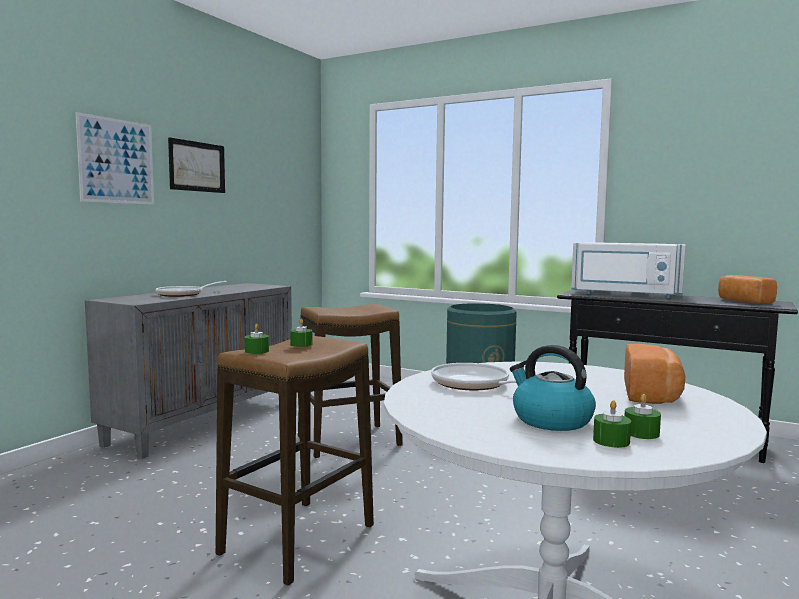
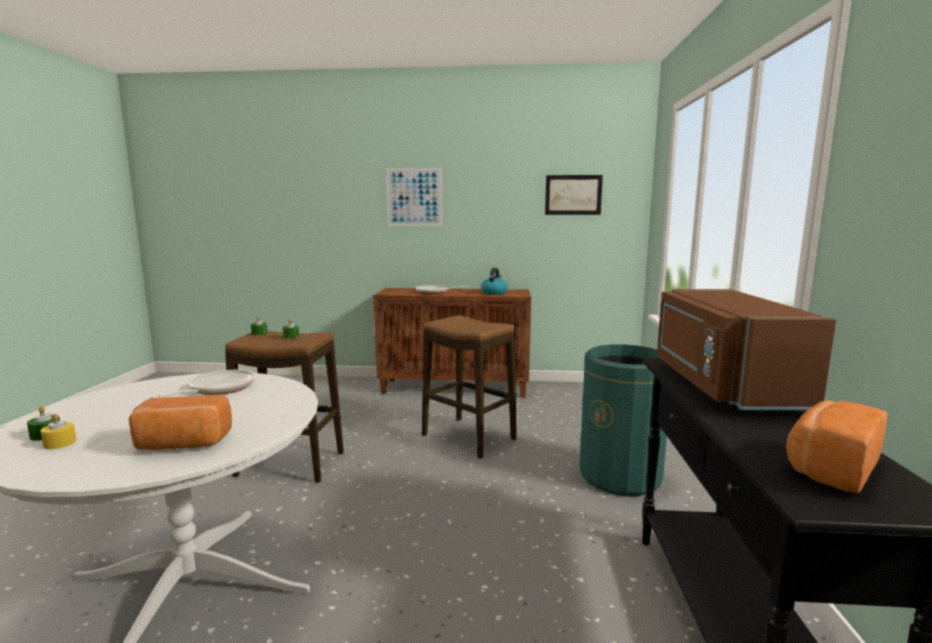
camera: 65 degrees right, 5 degrees up
grey cabinet [85,283,292,459] -> brown cabinet [374,288,531,398]
picture [168,137,225,193] -> picture moved to [545,175,603,215]
kettle [510,345,596,431] -> kettle moved to [481,268,508,295]
white microwave [571,242,686,298] -> brown microwave [657,289,836,410]
green candle [625,394,661,439] -> yellow candle [40,414,76,449]

